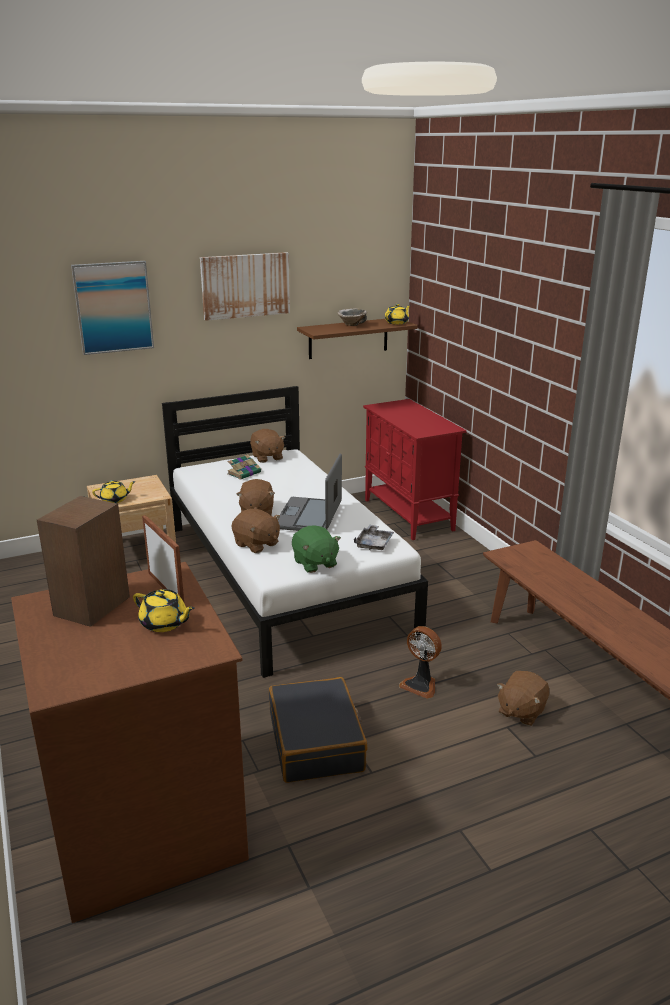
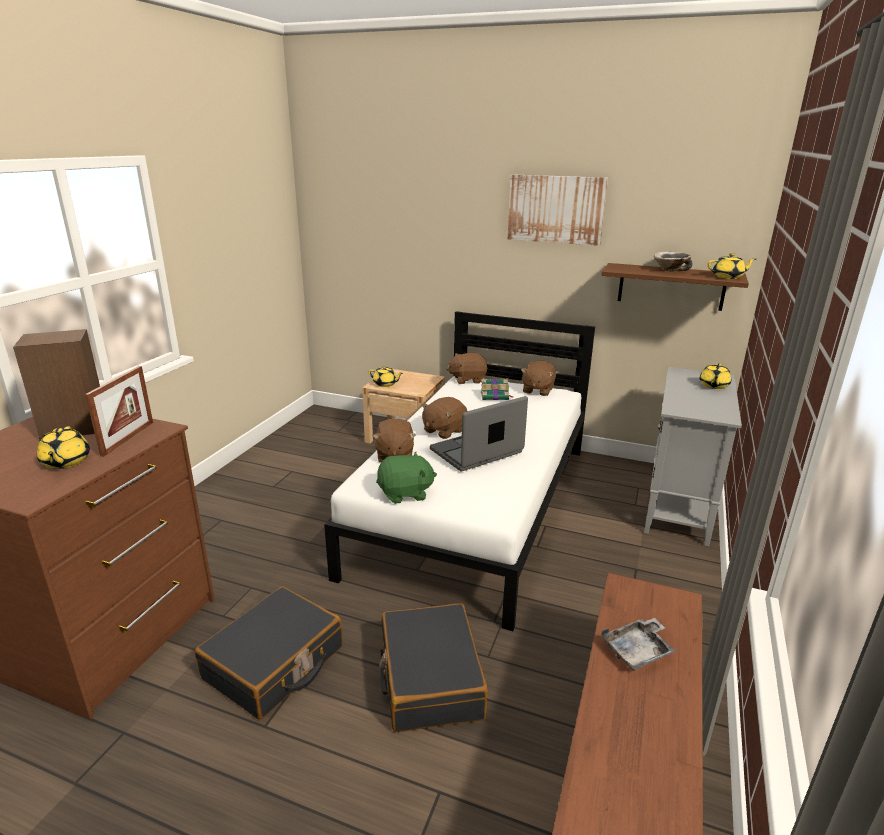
camera: 45 degrees right, 0 degrees up
picture [71,261,154,355] -> none
green plush toy [292,525,341,573] -> green plush toy turned 120 degrees counterclockwise [376,452,437,504]
grey tray [354,525,394,550] -> grey tray moved to [601,618,676,671]
red cabinet [363,399,467,540] -> grey cabinet [644,367,742,546]
fan [399,626,442,699] -> black suitcase [379,603,488,732]
brown plush toy [497,671,549,726] -> brown plush toy moved to [446,353,487,384]
none -> yellow teapot [700,363,731,389]

